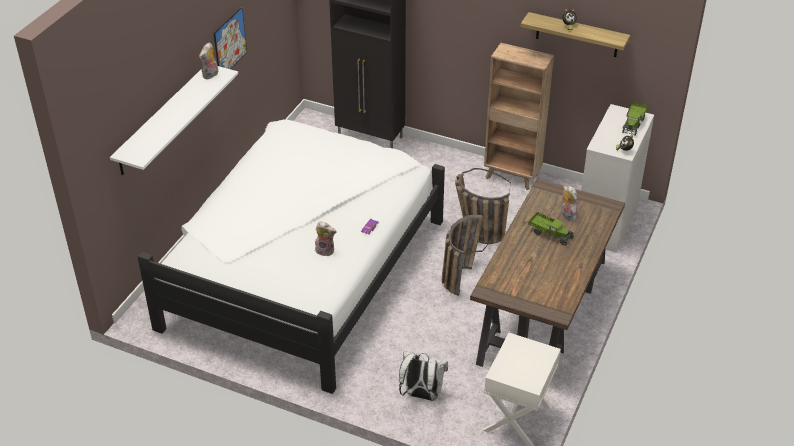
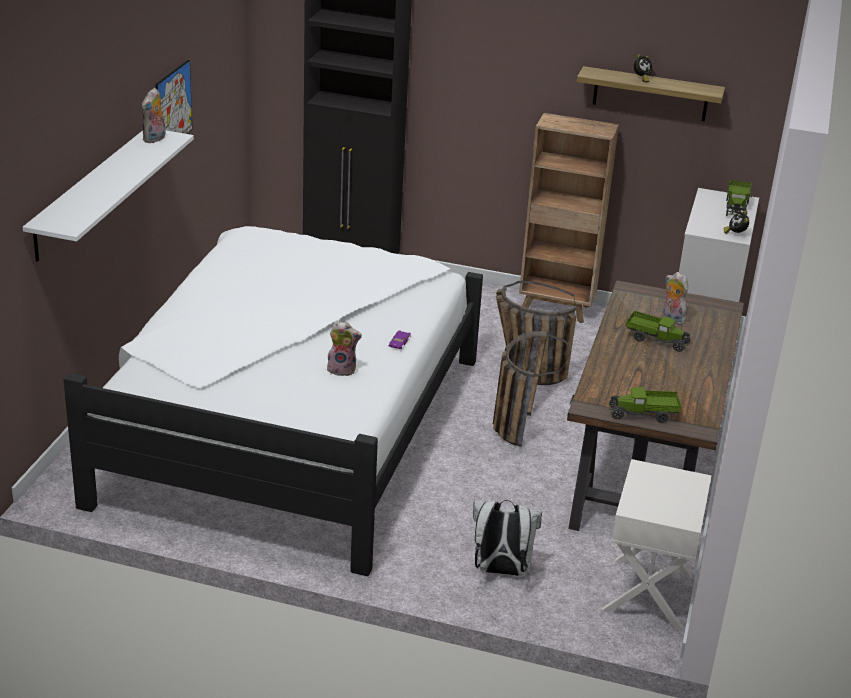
camera: 10 degrees left, 10 degrees down
none -> toy truck [608,387,682,423]

